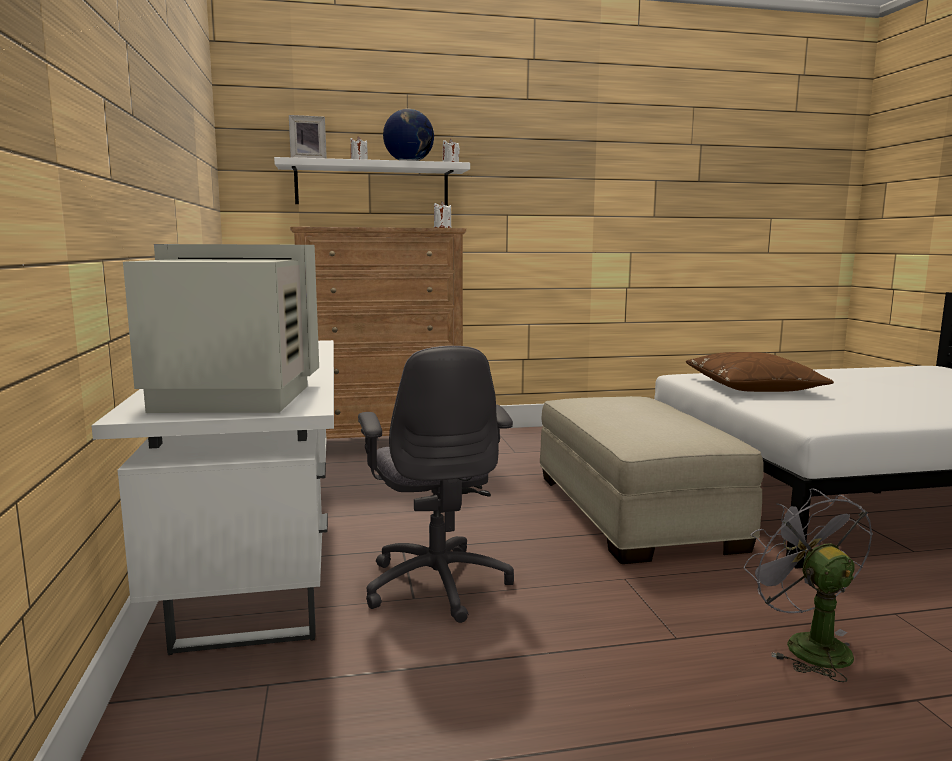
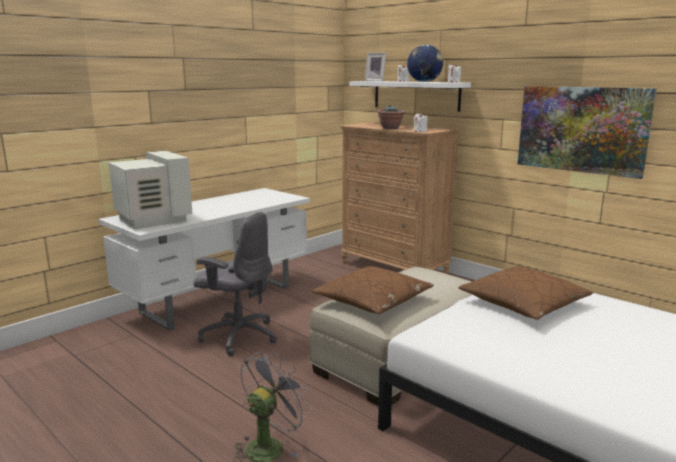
camera: 55 degrees right, 5 degrees up
grey office chair [358,346,514,623] -> grey office chair turned 105 degrees counterclockwise [194,212,277,356]
none -> brown pillow [312,266,434,314]
none -> potted plant [377,105,405,129]
none -> picture [518,86,657,179]

